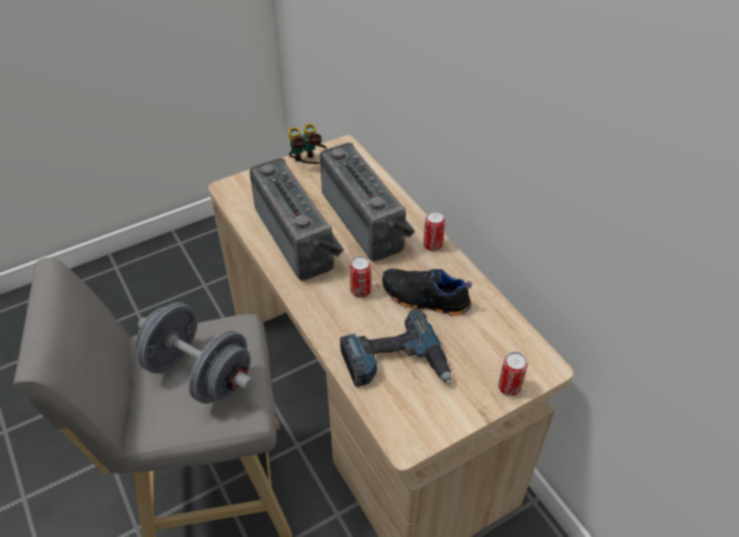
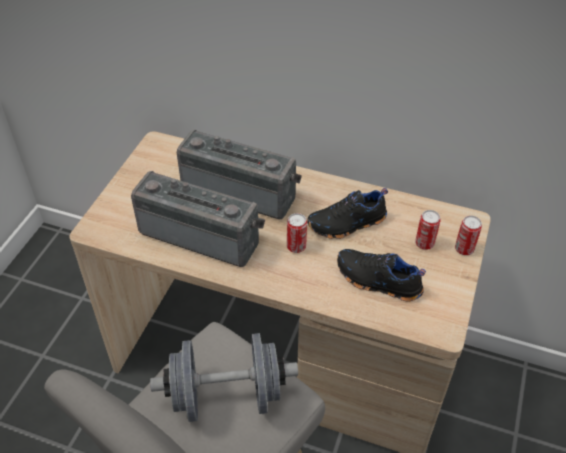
camera: 40 degrees left, 0 degrees up
binoculars [288,124,327,164] -> none
power drill [340,309,451,387] -> black shoe [337,249,426,301]
can [423,211,445,251] -> can moved to [415,210,441,250]

